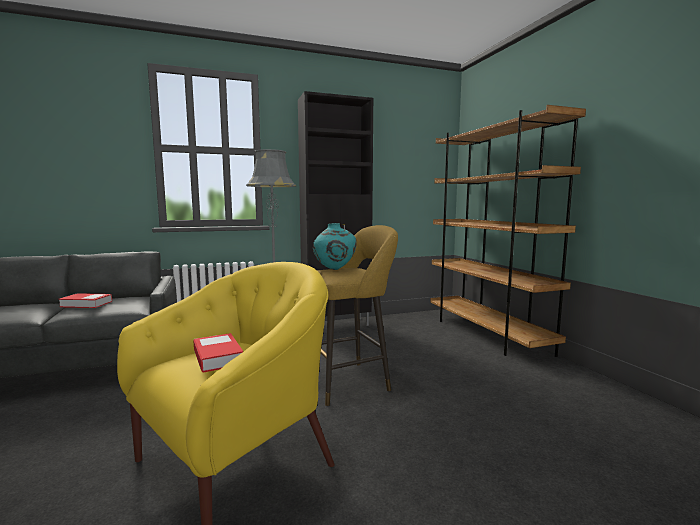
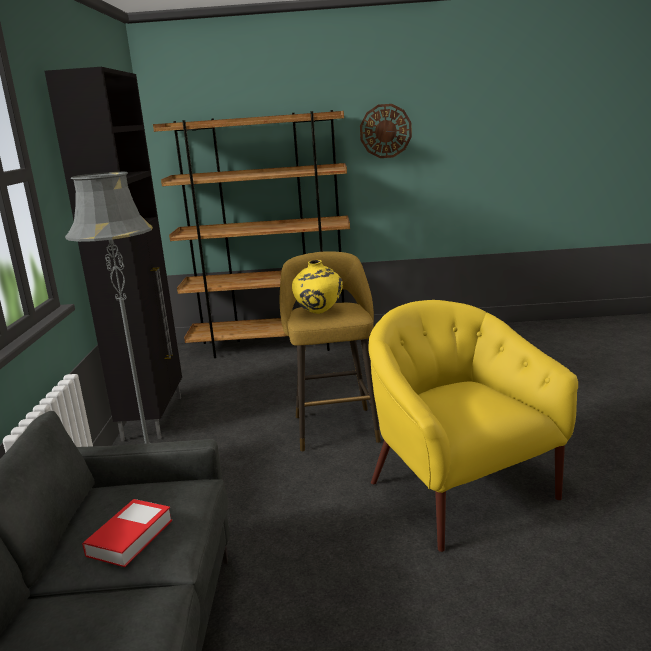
camera: 70 degrees left, 10 degrees up
book [193,333,243,372] -> none
turquoise vase [313,223,357,270] -> yellow vase [292,260,343,314]
none -> wall clock [360,104,412,158]

